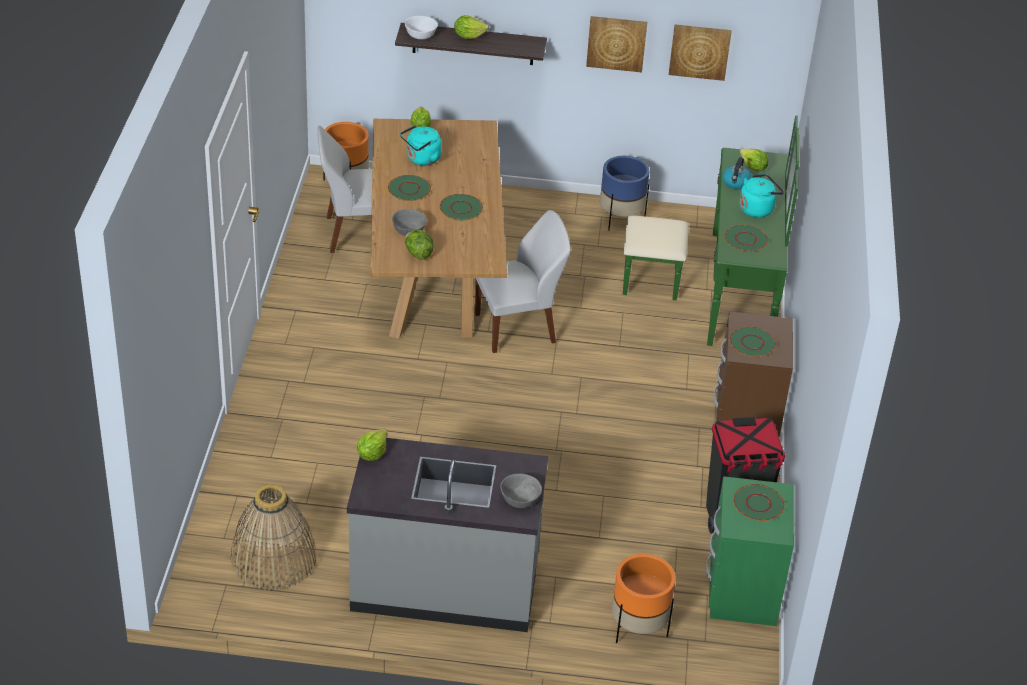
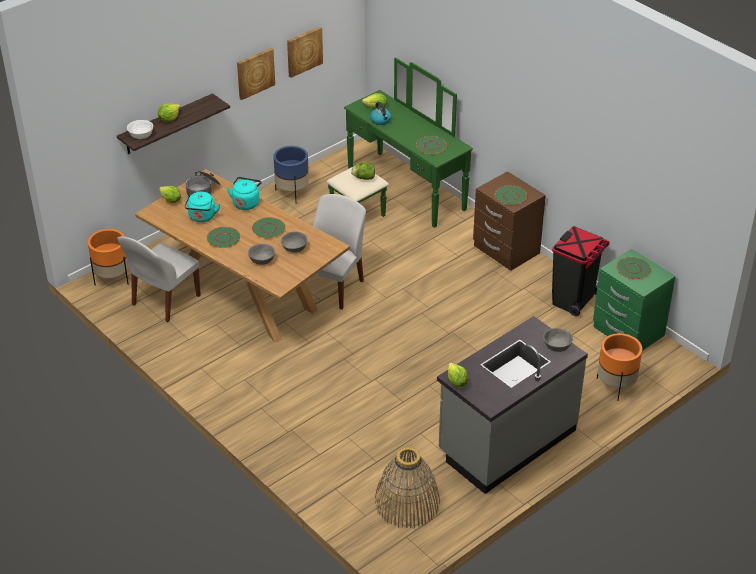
camera: 45 degrees left, 0 degrees up
lettuce [405,229,434,260] -> lettuce moved to [351,162,375,180]
turquoise kettle [739,174,784,218] -> turquoise kettle moved to [227,177,262,210]
none -> cooking pot [185,171,221,197]
none -> grey bowl [281,232,308,253]

